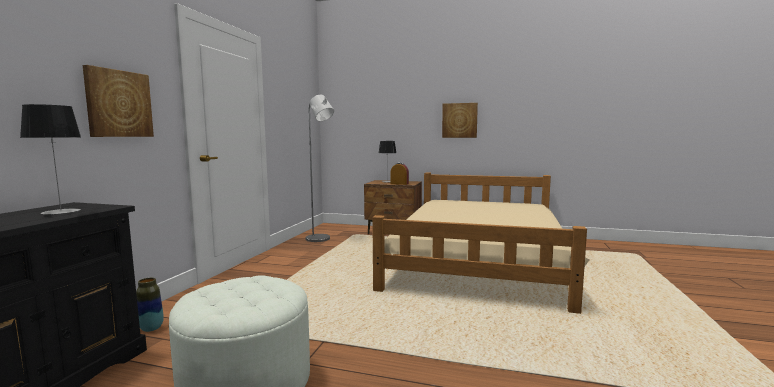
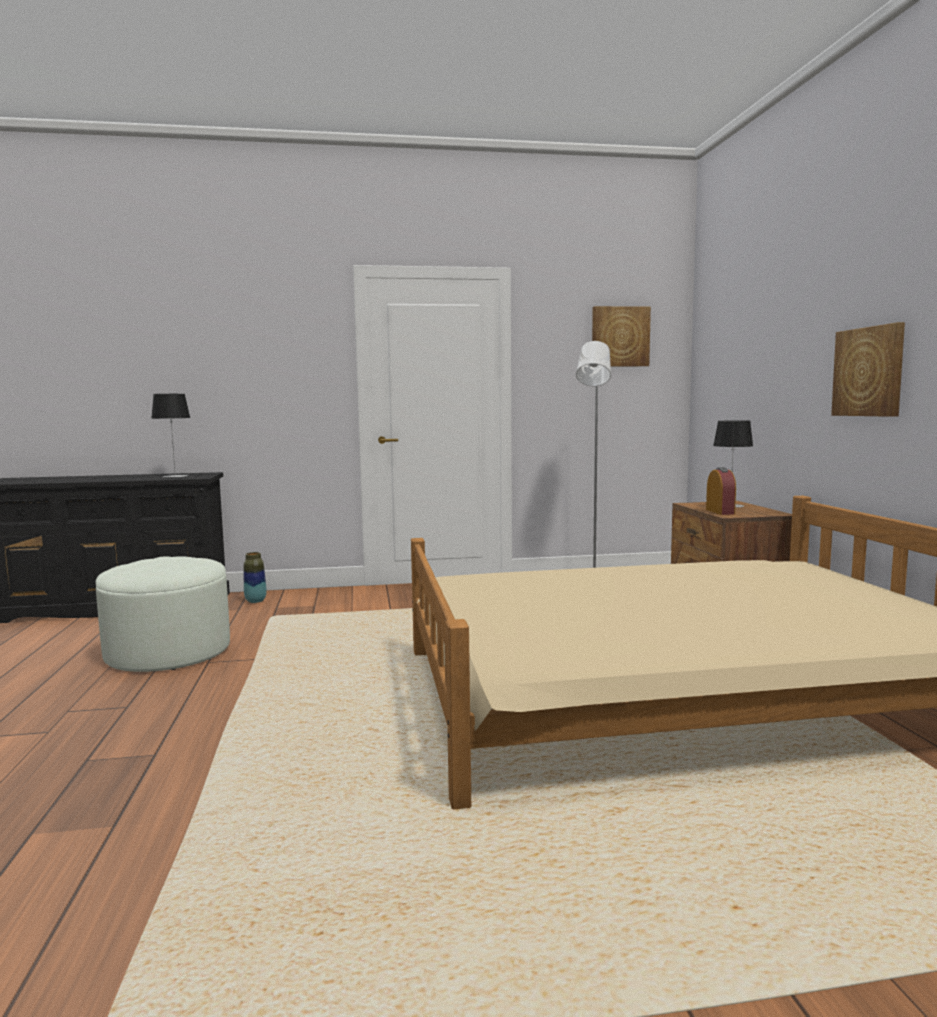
camera: 65 degrees right, 0 degrees up
picture [83,65,154,137] -> picture moved to [592,306,651,367]

